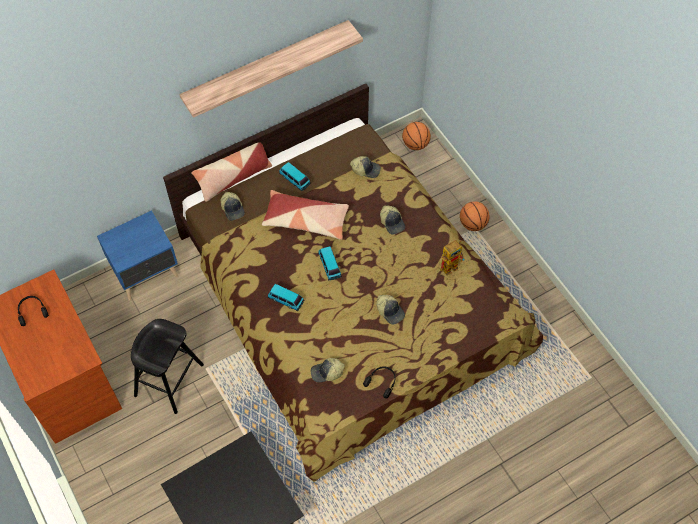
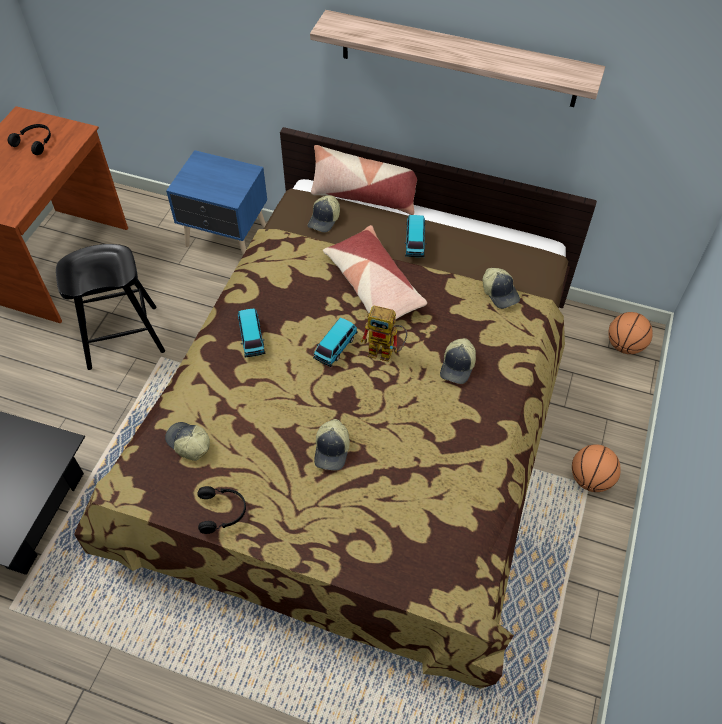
camera: 50 degrees right, 5 degrees down
toy robot [440,240,465,275] -> toy robot moved to [361,306,407,362]

